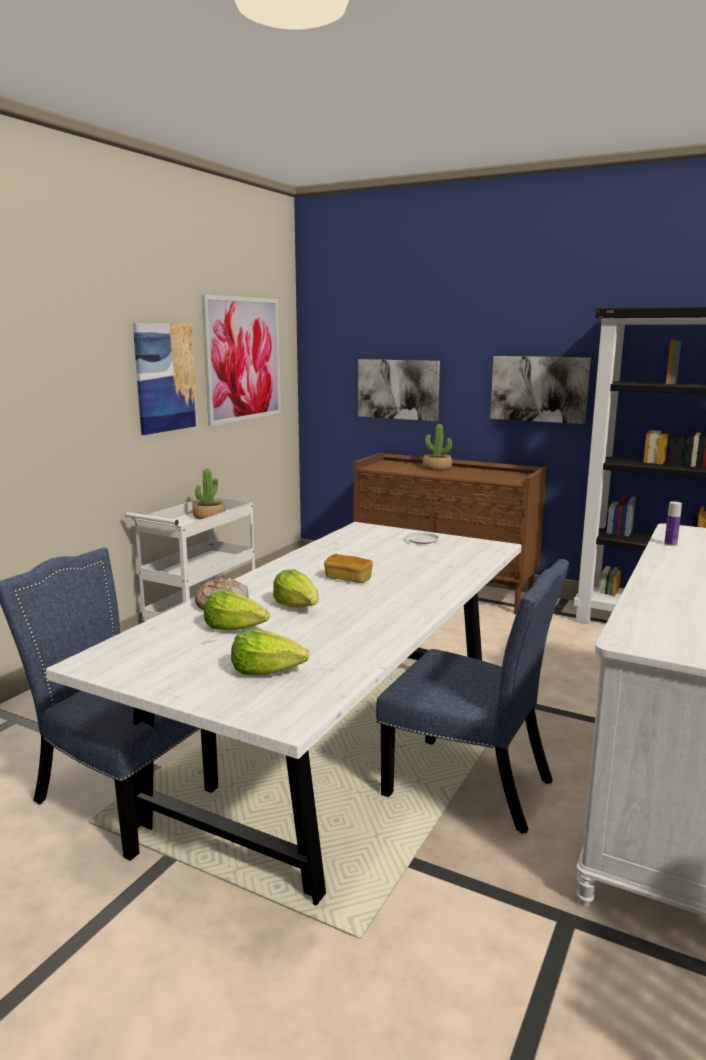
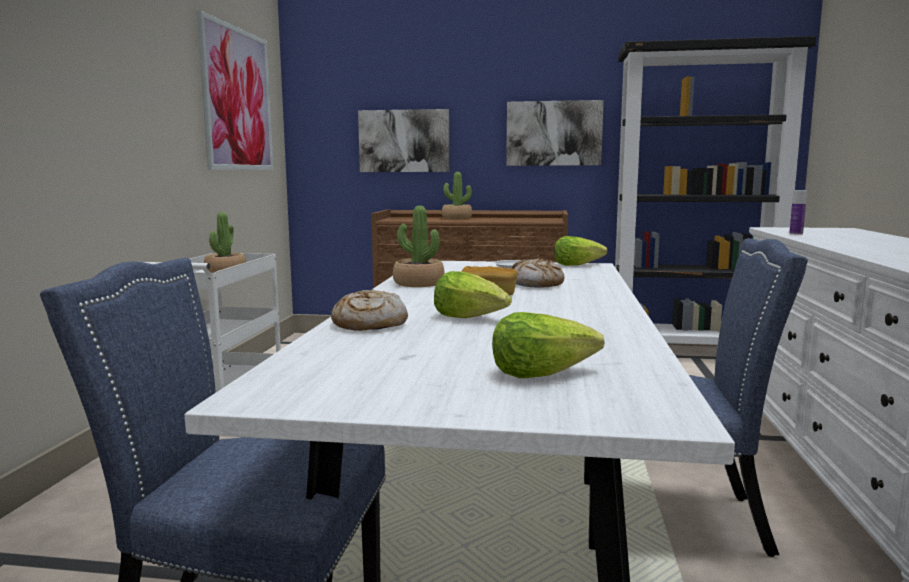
camera: 20 degrees left, 5 degrees down
picture [133,323,197,435] -> none
lettuce [204,590,270,631] -> lettuce moved to [554,236,608,266]
none -> potted plant [393,206,444,287]
none -> bread [512,259,565,288]

